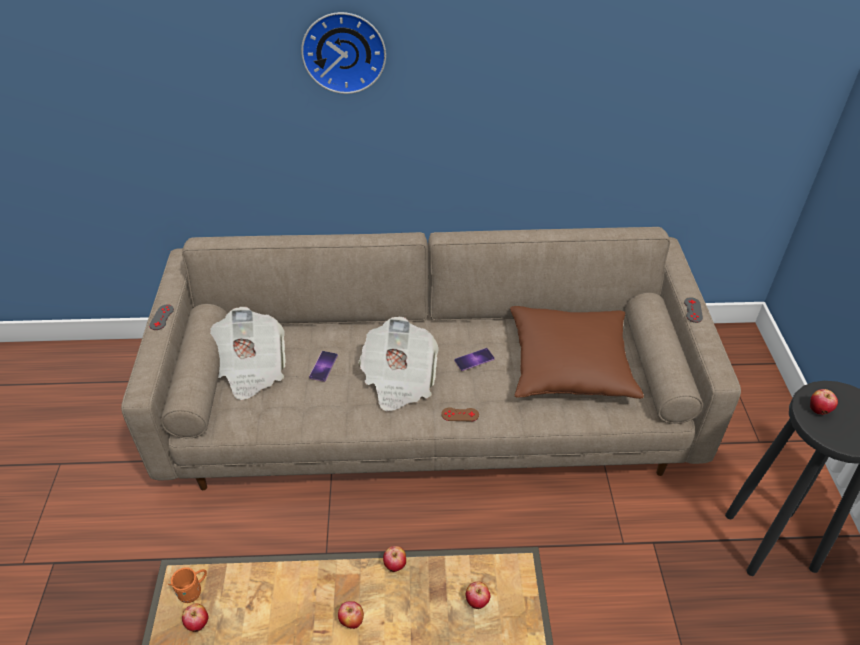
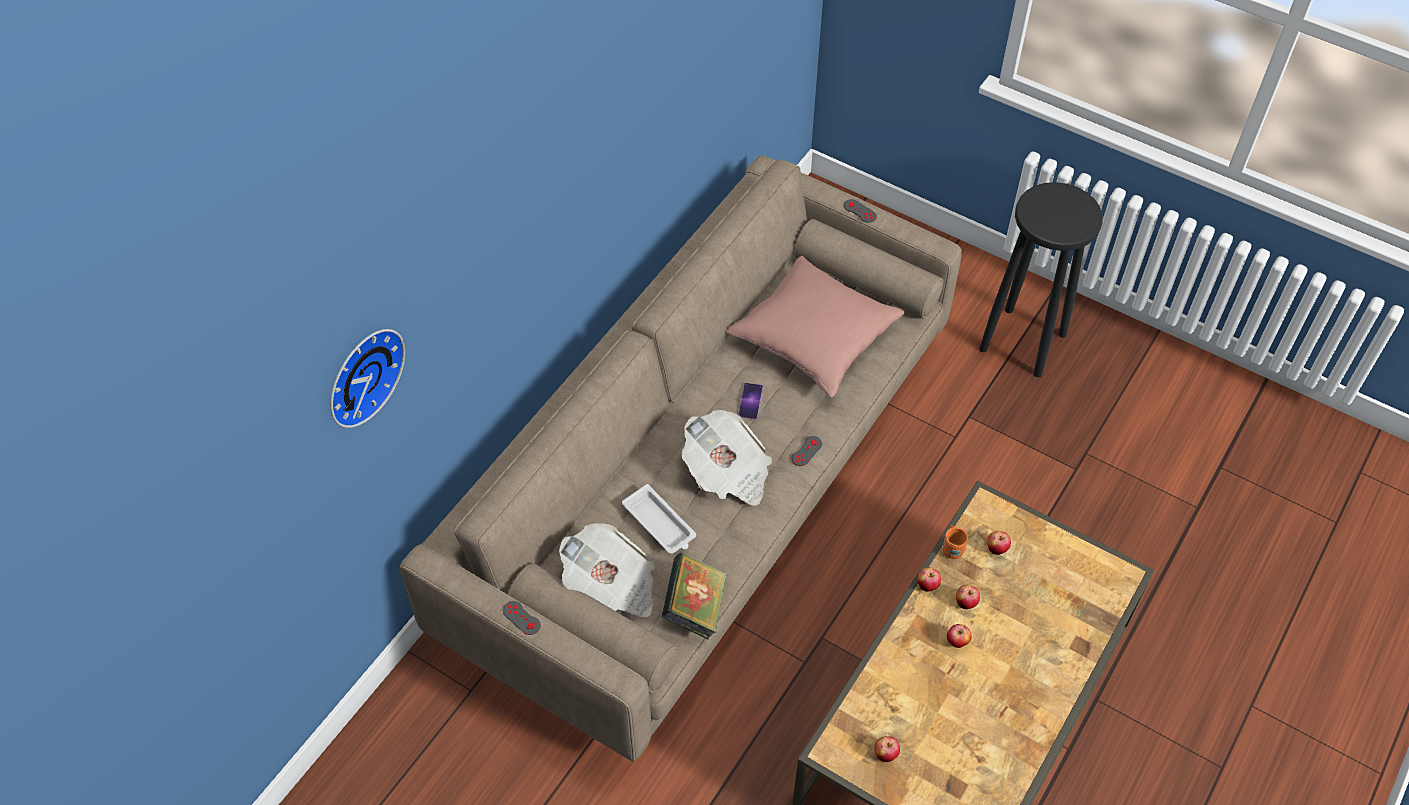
camera: 55 degrees left, 10 degrees up
orange mug [168,567,207,603] -> orange mug moved to [943,525,968,559]
wall clock [301,12,386,94] -> wall clock moved to [330,329,405,428]
phone [309,351,338,382] -> white tray [622,484,696,554]
brown game controller [441,407,479,422] -> grey game controller [792,436,822,466]
brown pillow [510,306,644,399] -> pink pillow [726,256,904,397]
apple [810,389,838,415] -> apple moved to [956,585,980,609]
none -> book [662,552,726,640]

